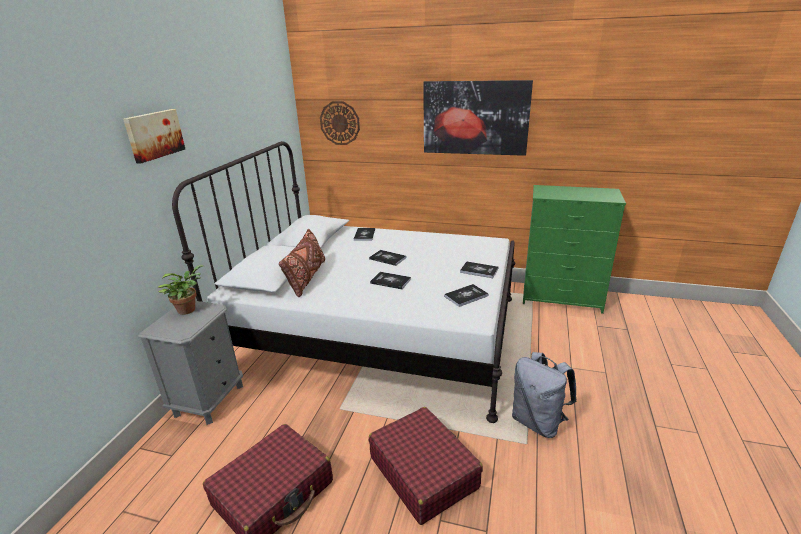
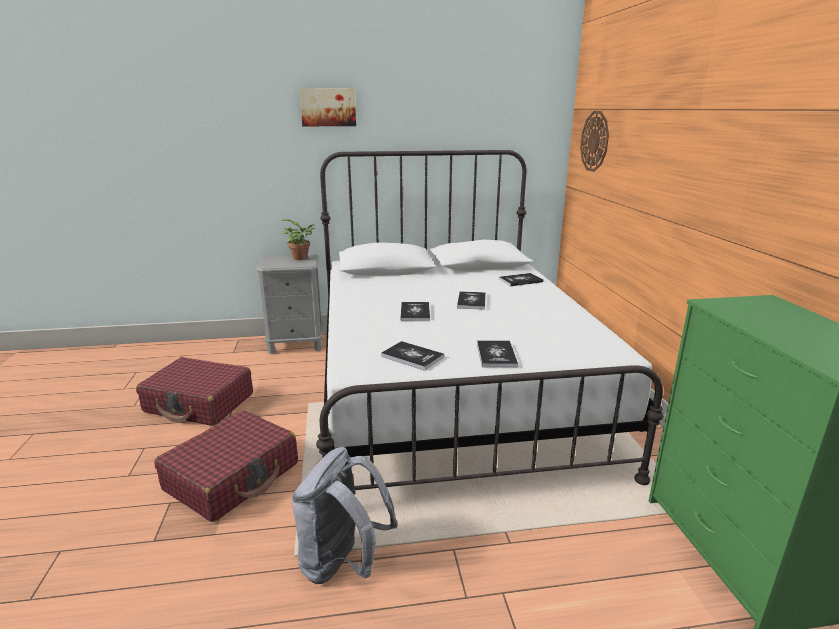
camera: 65 degrees right, 5 degrees down
brown pillow [279,229,325,297] -> none
picture [423,80,533,156] -> none

